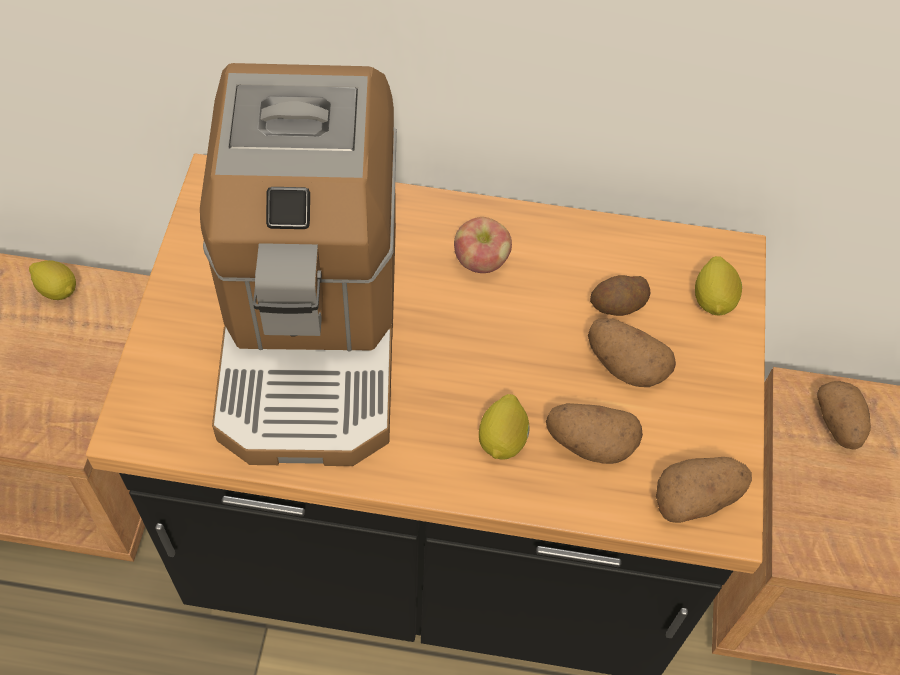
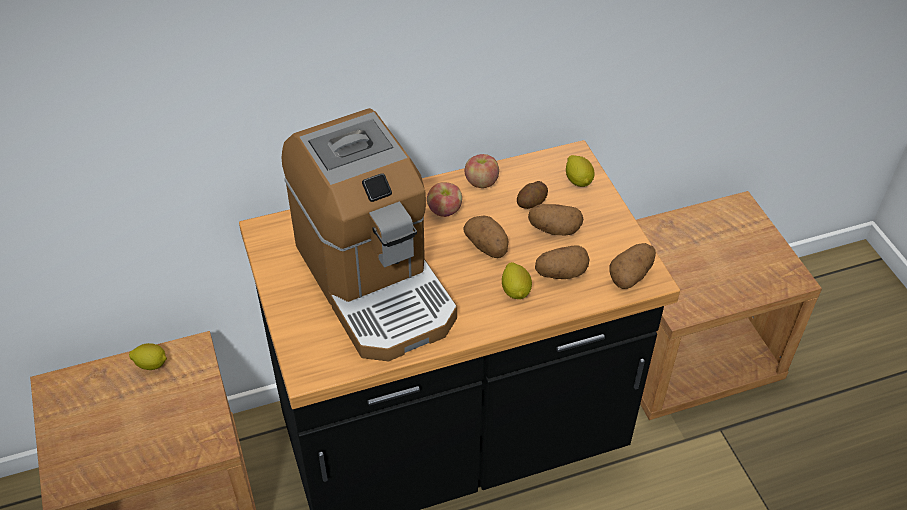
camera: 25 degrees left, 10 degrees down
potato [817,381,871,450] -> potato moved to [463,215,508,258]
none -> apple [465,154,499,188]

